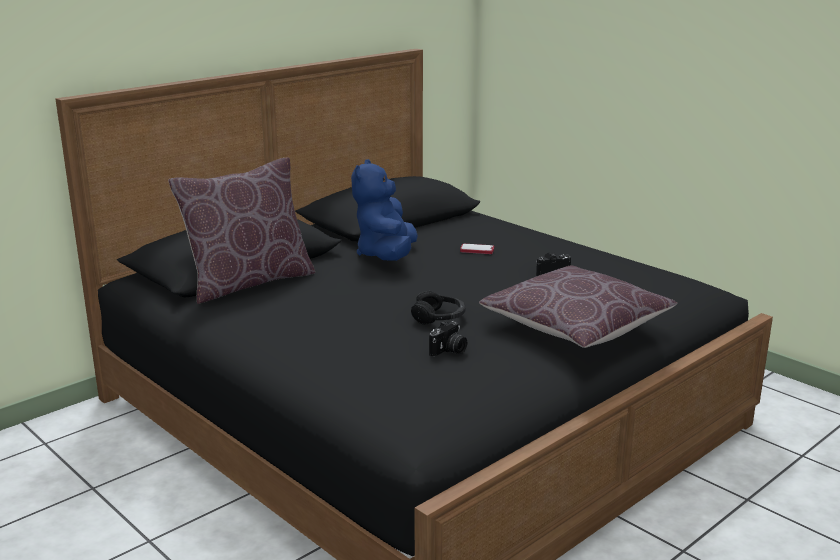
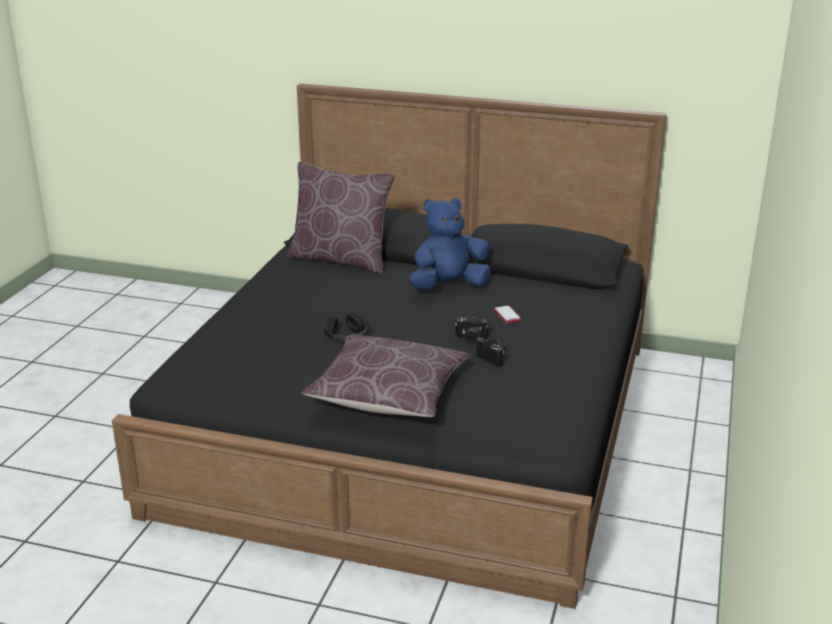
camera: 60 degrees right, 5 degrees up
camera [429,321,467,356] -> camera moved to [455,316,489,344]

